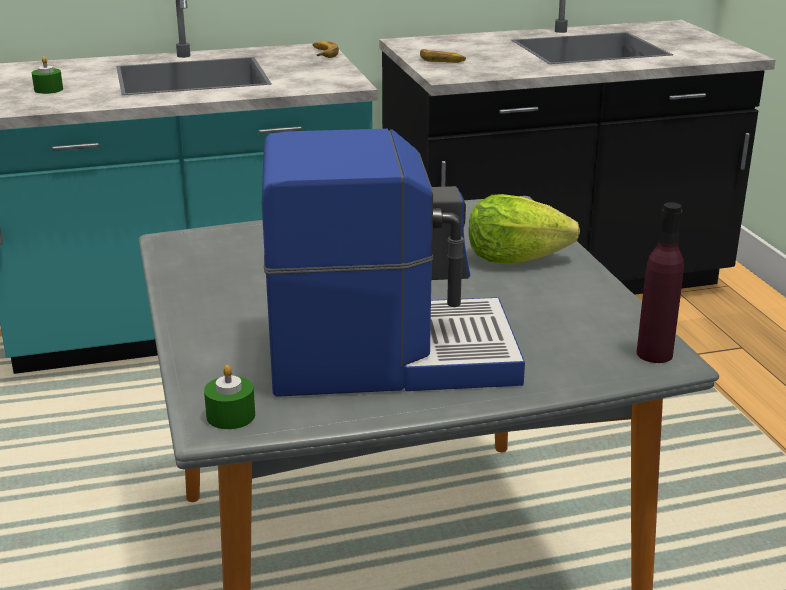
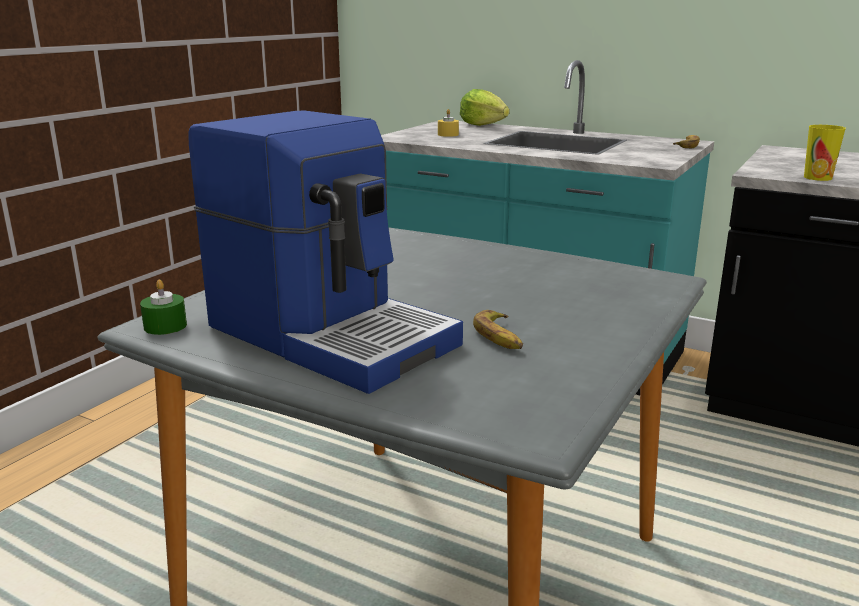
camera: 45 degrees right, 5 degrees down
green candle [32,57,63,94] -> yellow candle [438,109,459,137]
banana [420,49,466,63] -> banana moved to [473,310,523,349]
lettuce [469,194,580,263] -> lettuce moved to [460,89,510,126]
purple bottle [637,202,684,363] -> none
none -> cup [804,125,846,181]

